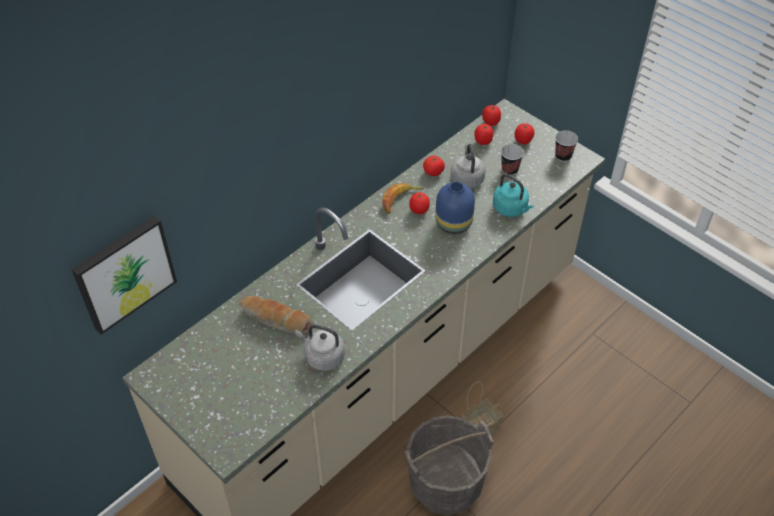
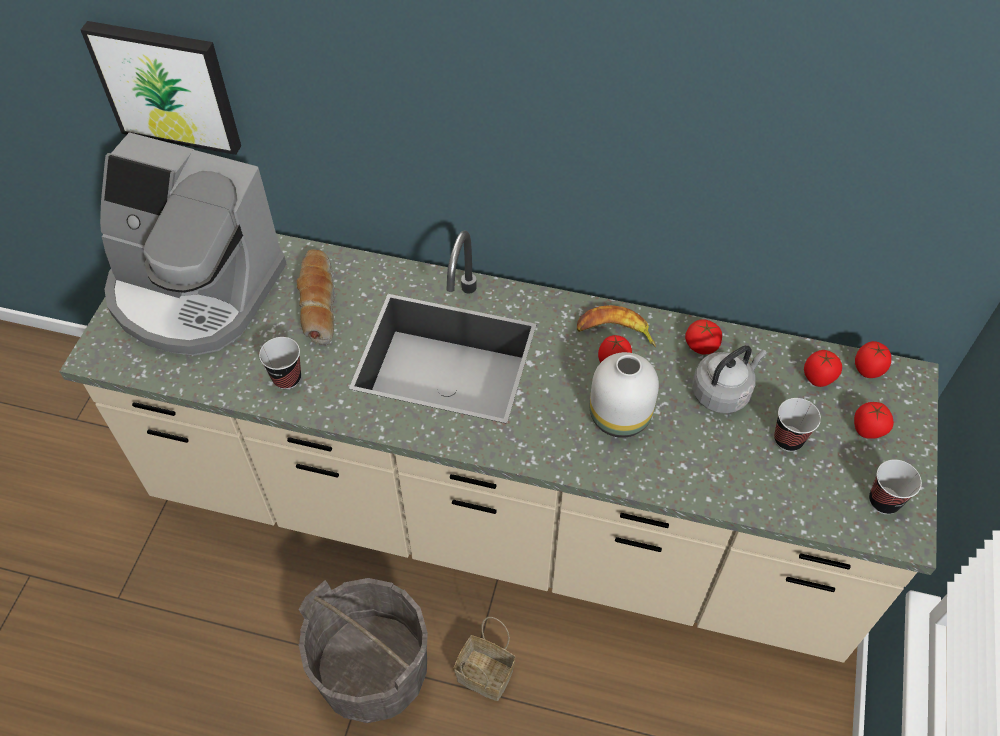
camera: 60 degrees right, 5 degrees up
grey kettle [295,325,345,371] -> cup [259,337,301,389]
blue vase [436,182,475,234] -> white vase [590,352,659,438]
turquoise kettle [493,174,534,217] -> none
none -> coffee machine [100,132,286,355]

